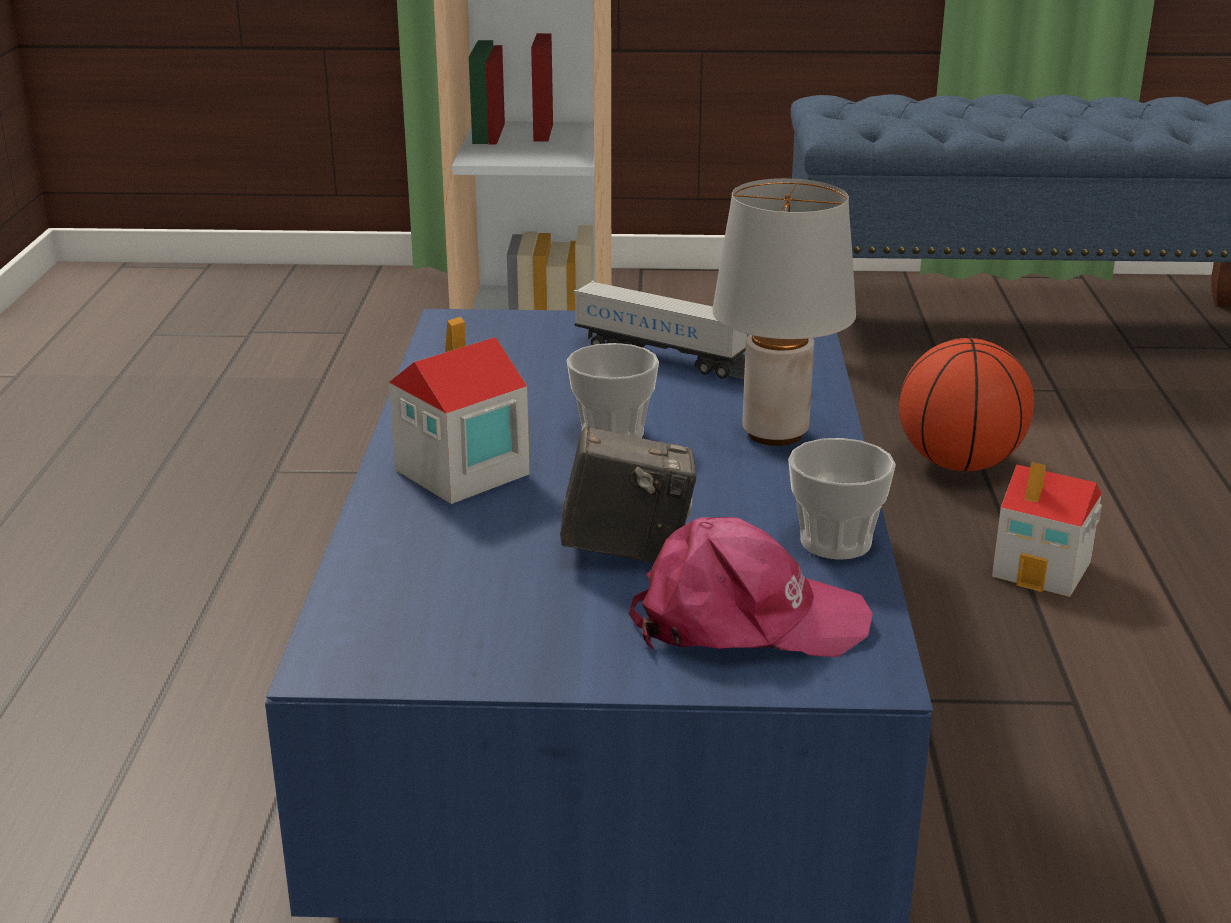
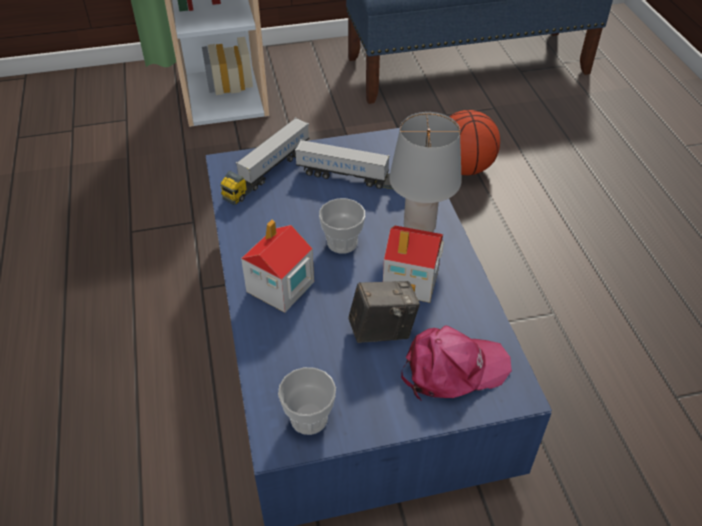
camera: 15 degrees left, 20 degrees up
cup [788,438,896,560] -> cup moved to [278,367,336,435]
toy house [992,462,1102,597] -> toy house moved to [383,226,444,303]
none -> toy truck [220,117,309,205]

